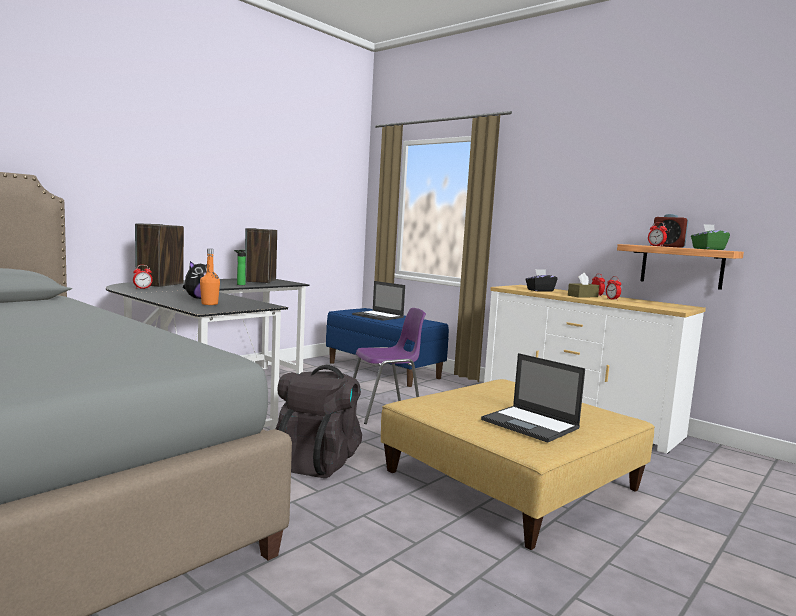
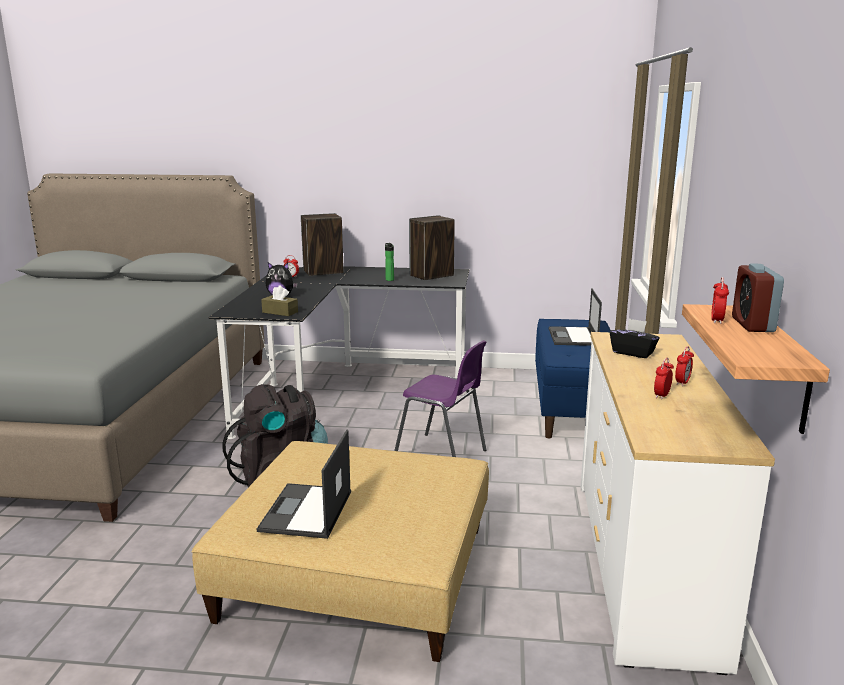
camera: 55 degrees right, 10 degrees up
orange bottle [200,249,220,305] -> none
brown tissue box [568,273,599,298] -> brown tissue box moved to [261,285,298,316]
green tissue box [691,224,730,250] -> none

